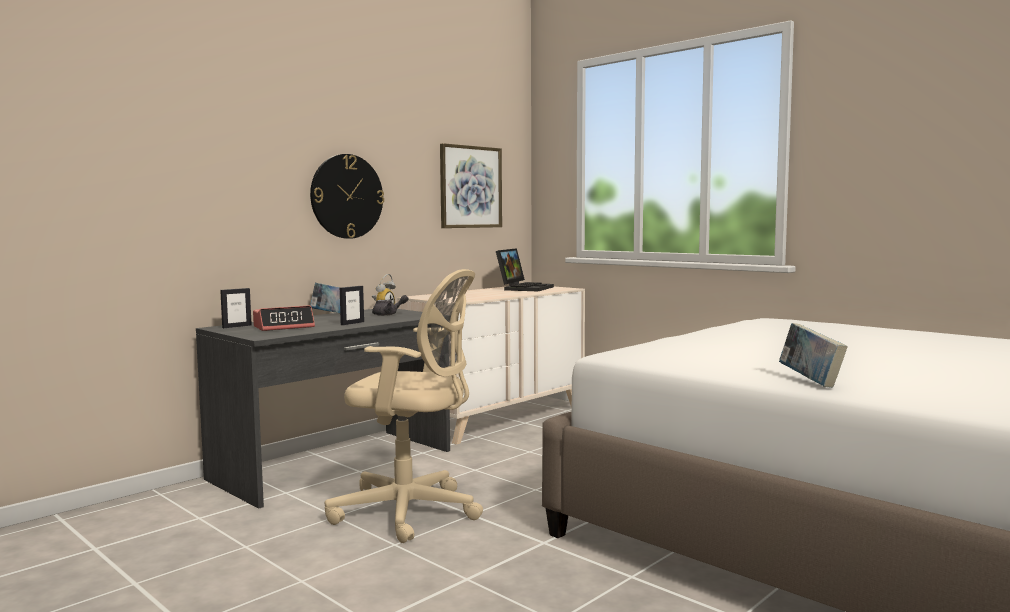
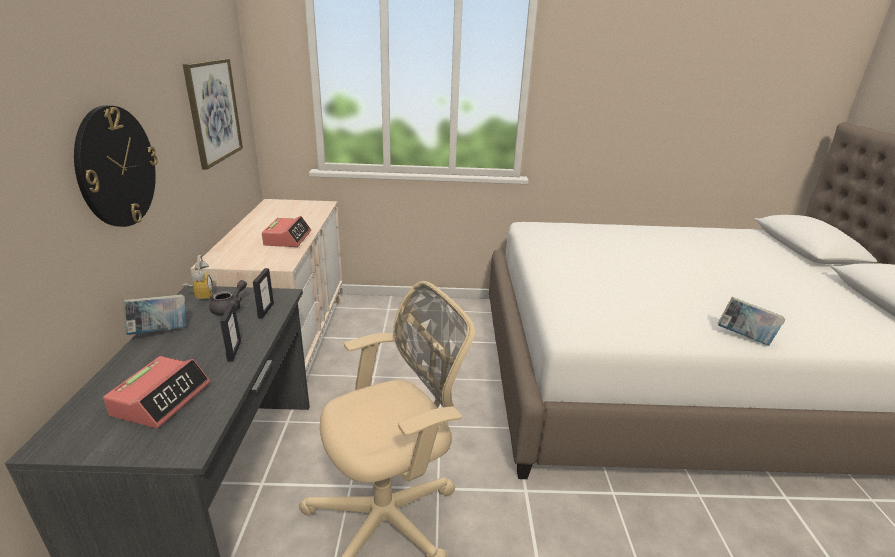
camera: 45 degrees left, 20 degrees up
picture frame [220,288,252,328] -> picture frame moved to [253,268,274,319]
laptop [496,248,554,291] -> none
none -> alarm clock [262,216,311,247]

